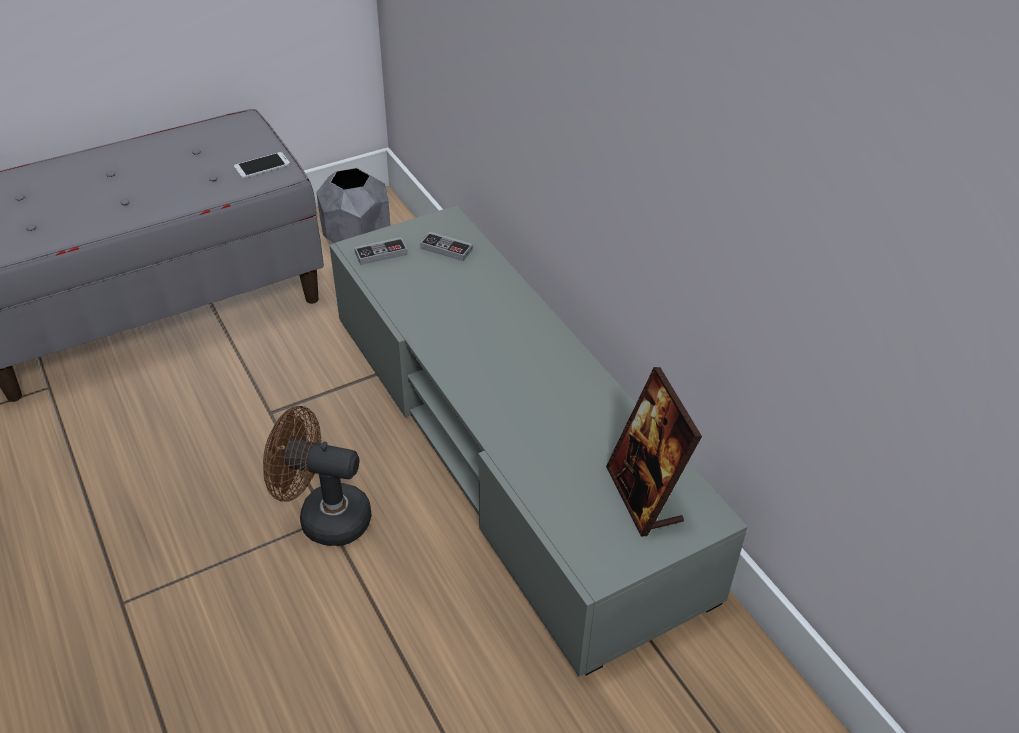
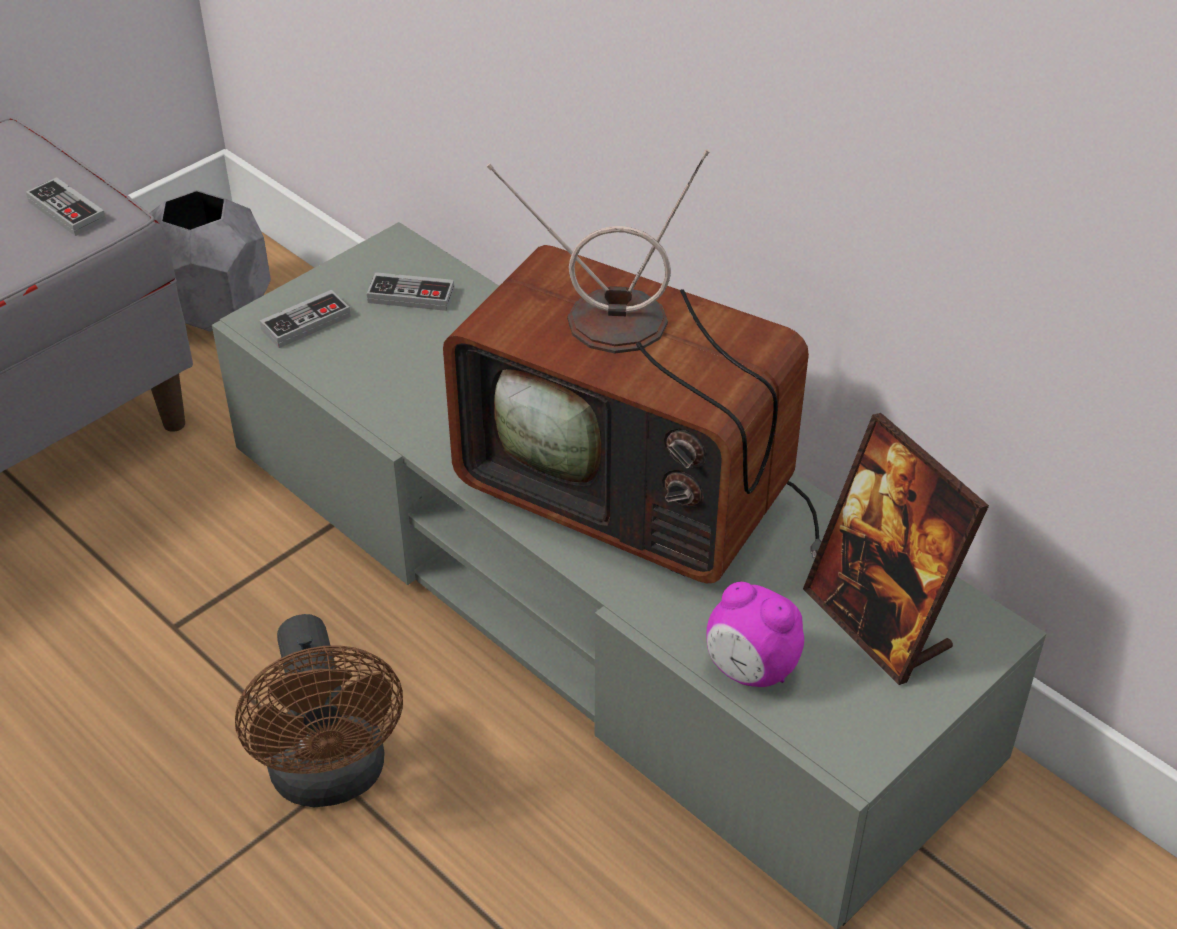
camera: 15 degrees left, 0 degrees up
phone [234,152,290,178] -> game controller [26,177,106,236]
brown fan [263,406,372,546] -> brown fan turned 105 degrees counterclockwise [235,614,403,808]
none -> television [443,149,821,583]
none -> alarm clock [706,582,804,687]

